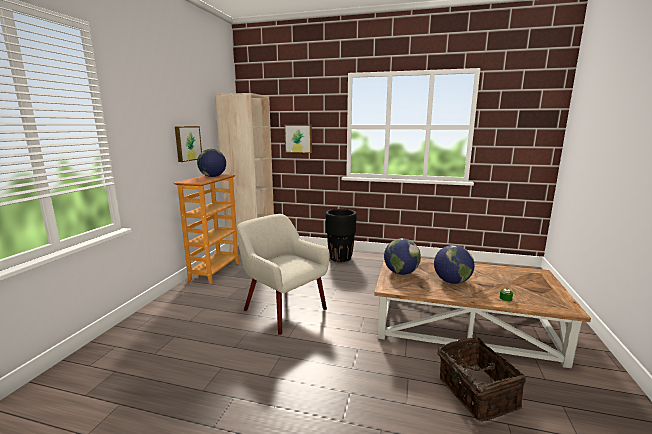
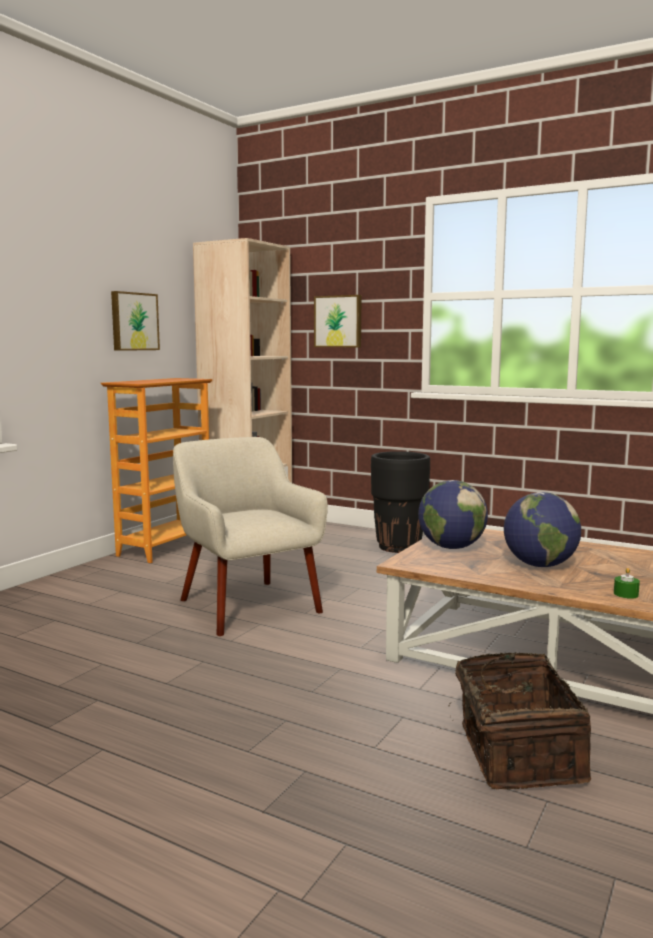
camera: 15 degrees right, 5 degrees down
globe [197,149,226,177] -> none

